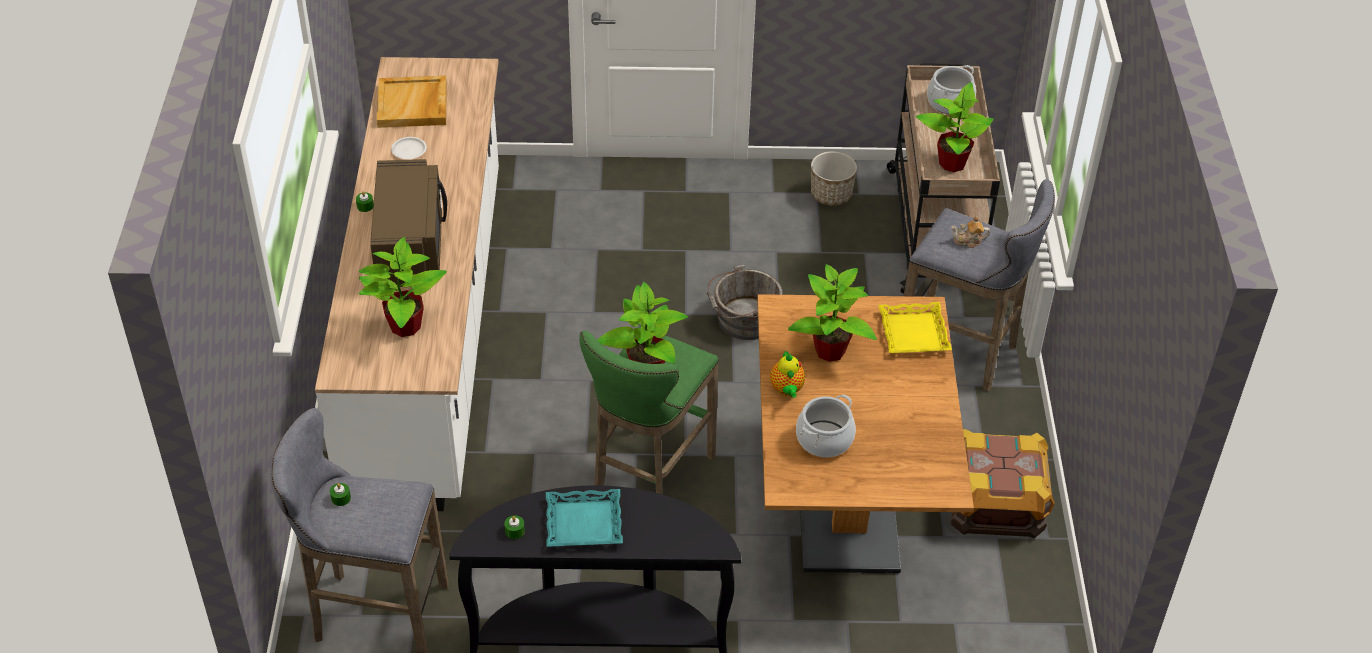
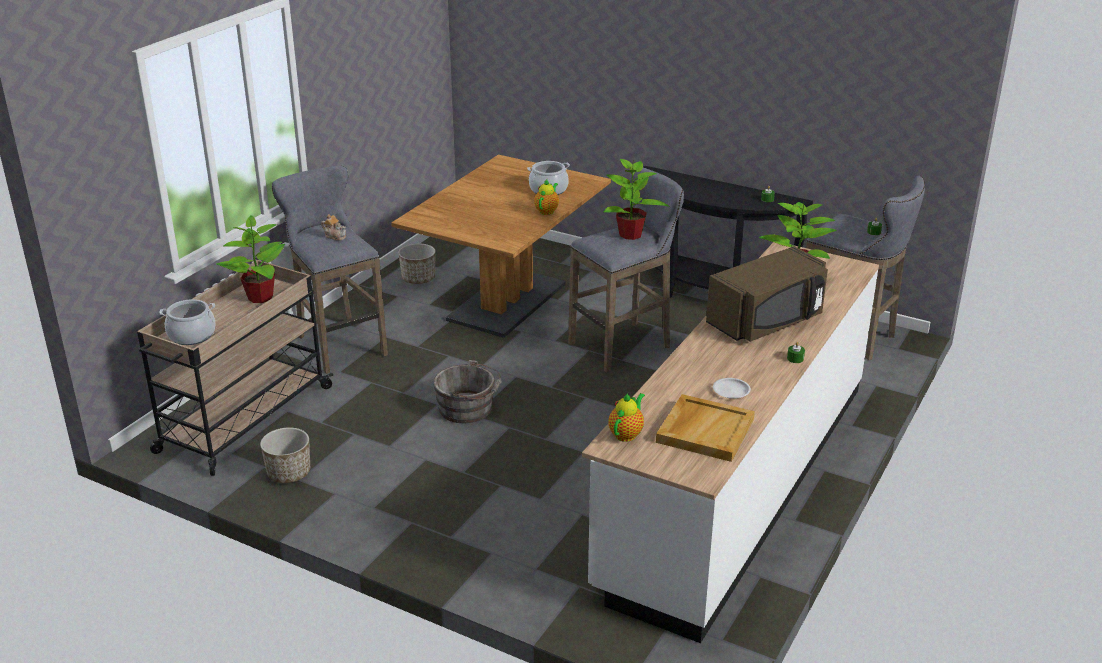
camera: 150 degrees left, 15 degrees down
brown microwave [370,159,447,287] -> brown microwave turned 150 degrees counterclockwise [706,246,828,342]
turquoise tray [546,489,623,547] -> none
green stool [579,327,719,495] -> grey stool [568,168,684,373]
potted plant [788,264,877,362] -> none
yellow tray [879,302,952,353] -> none
crate [951,429,1055,538] -> planter [398,243,436,284]
none -> teapot [609,393,645,442]

